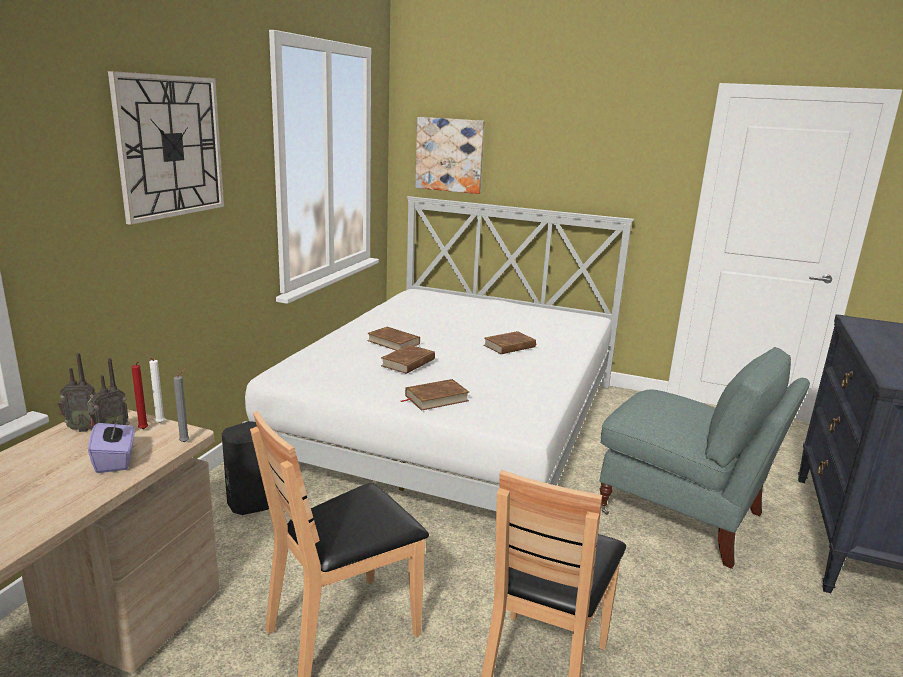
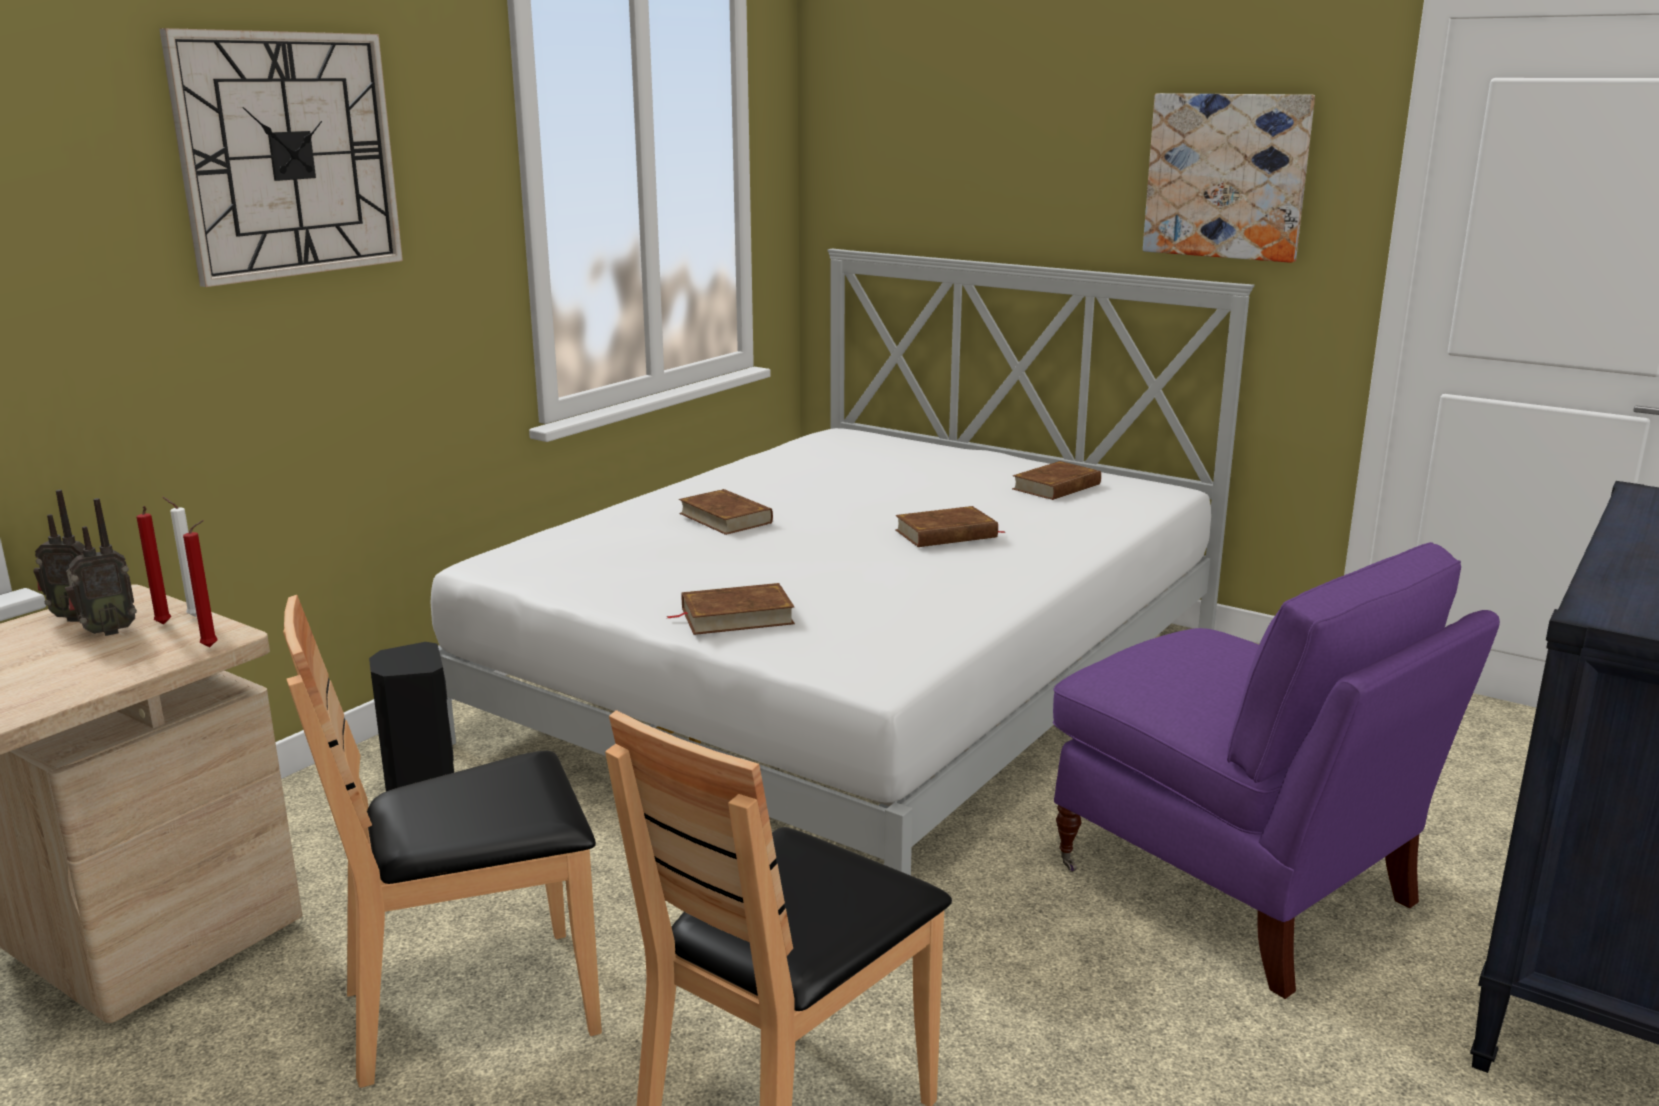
camera: 15 degrees right, 0 degrees up
purple tissue box [88,416,135,473] -> none
grey candle [174,369,189,443] -> red candle [183,520,218,647]
brown book [381,345,435,374] -> brown book moved to [1012,461,1101,500]
picture [415,117,485,194] -> picture moved to [1143,93,1315,263]
grey armchair [600,347,810,569] -> purple armchair [1053,542,1500,999]

